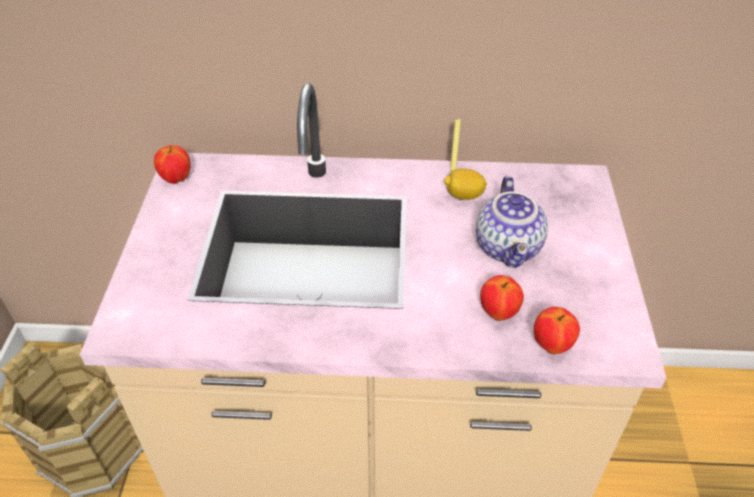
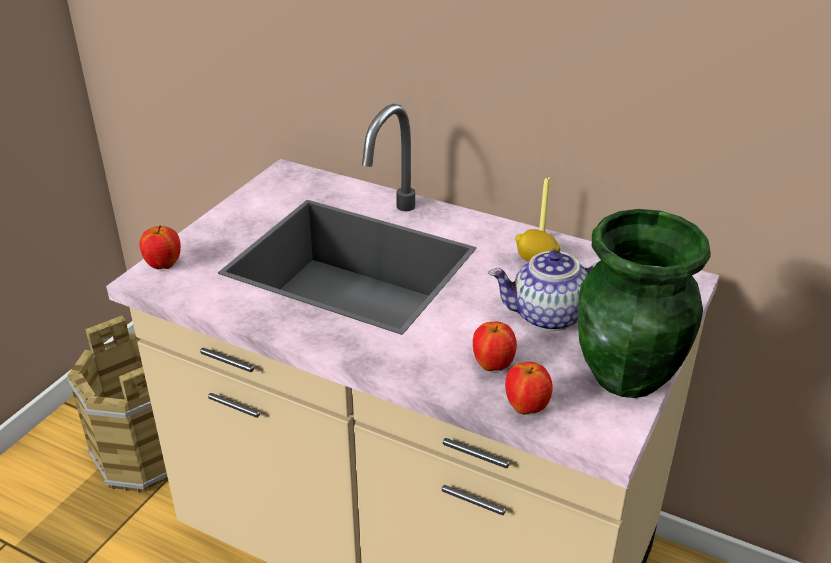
camera: 25 degrees right, 10 degrees down
apple [154,145,190,184] -> apple moved to [139,226,181,269]
teapot [476,176,548,268] -> teapot turned 60 degrees clockwise [488,250,598,331]
none -> green vase [578,209,711,398]

